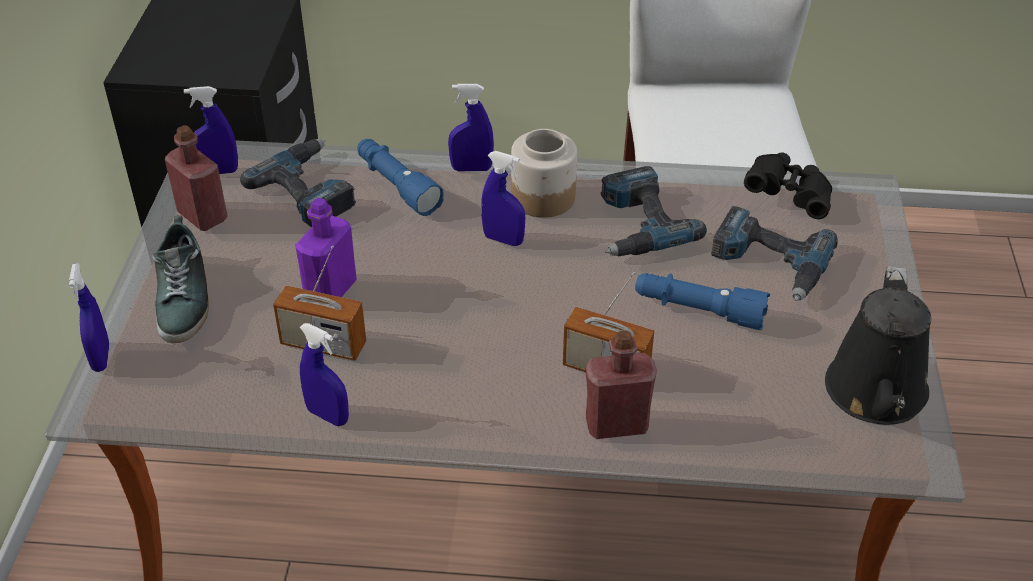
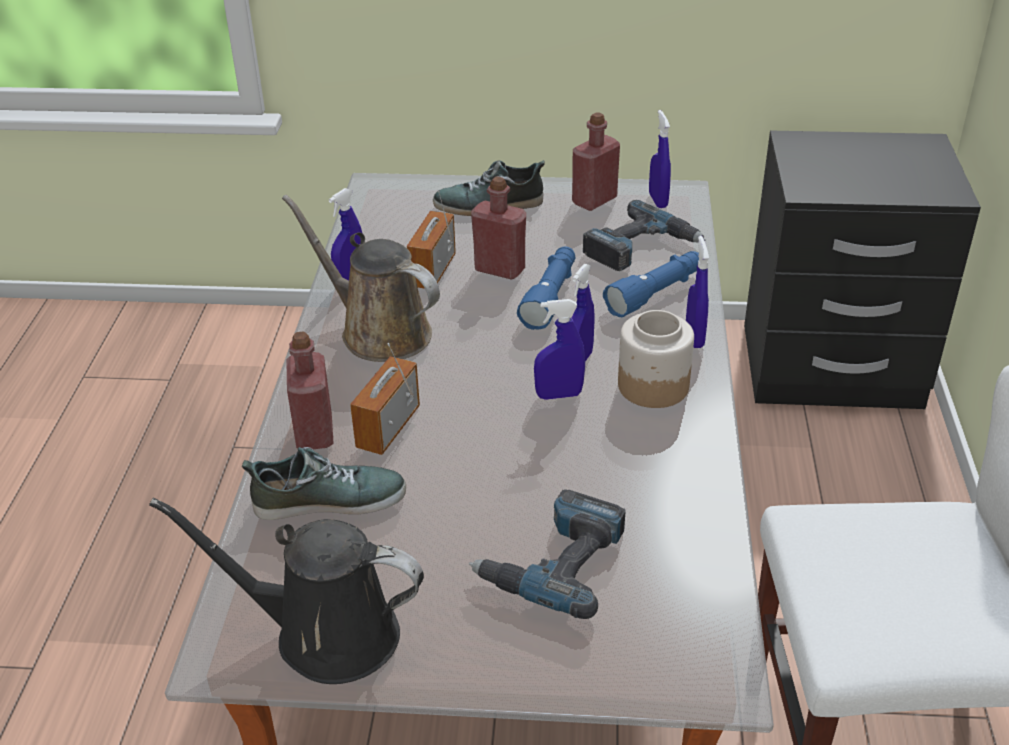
camera: 90 degrees right, 5 degrees down
blue spray bottle [69,263,109,372] -> blue spray bottle moved to [534,299,585,400]
purple bottle [295,198,357,297] -> red bottle [471,176,526,280]
power drill [600,166,707,256] -> none
blue flashlight [635,273,770,330] -> blue flashlight moved to [517,246,575,330]
black binoculars [744,152,832,219] -> none
none -> shoe [242,447,406,520]
none -> brown watering can [282,194,440,362]

